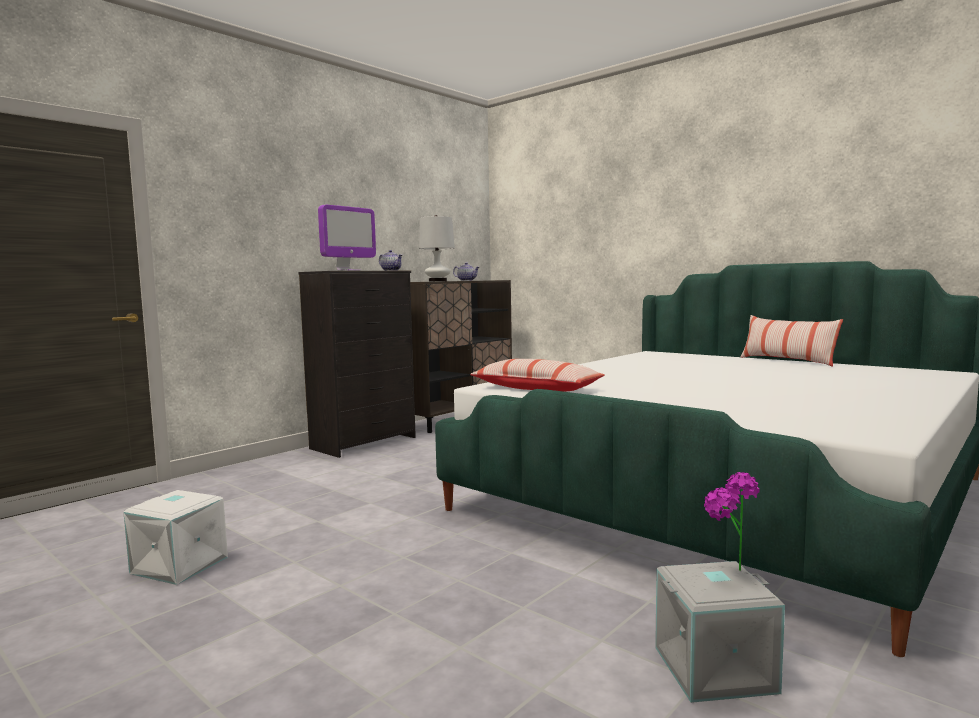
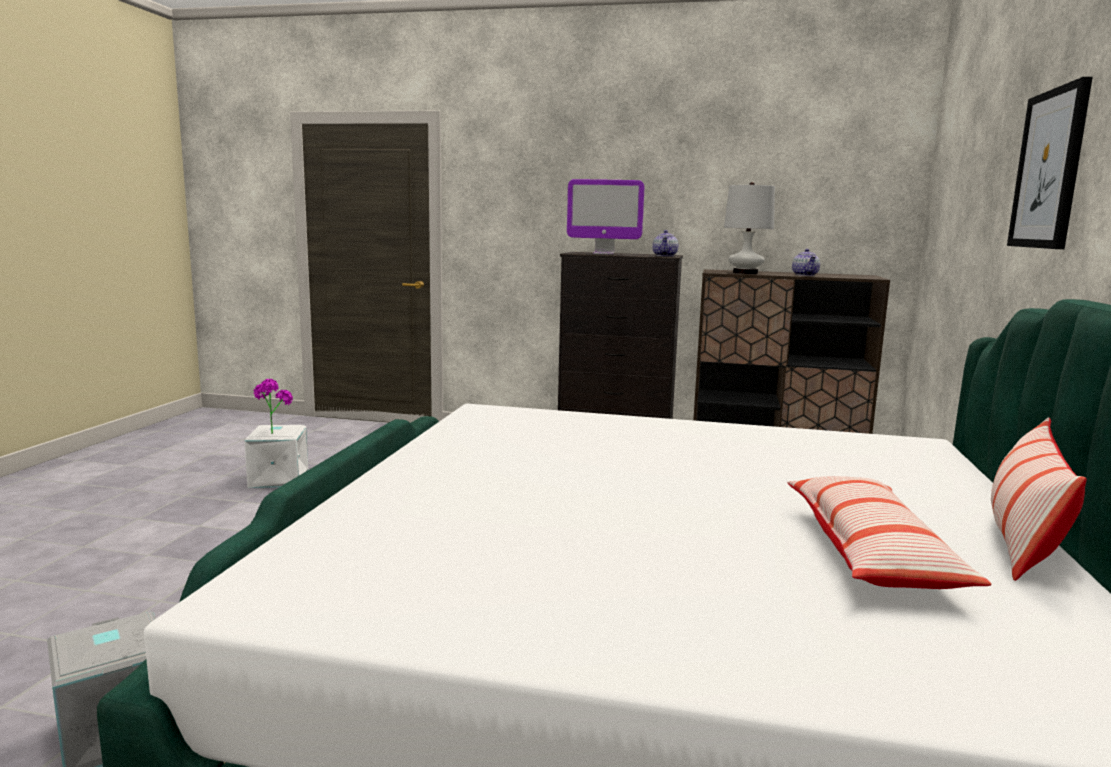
camera: 60 degrees right, 5 degrees up
pillow [470,359,605,392] -> pillow moved to [787,476,991,589]
potted plant [704,472,760,571] -> potted plant moved to [253,379,293,434]
none -> picture [1007,77,1093,249]

